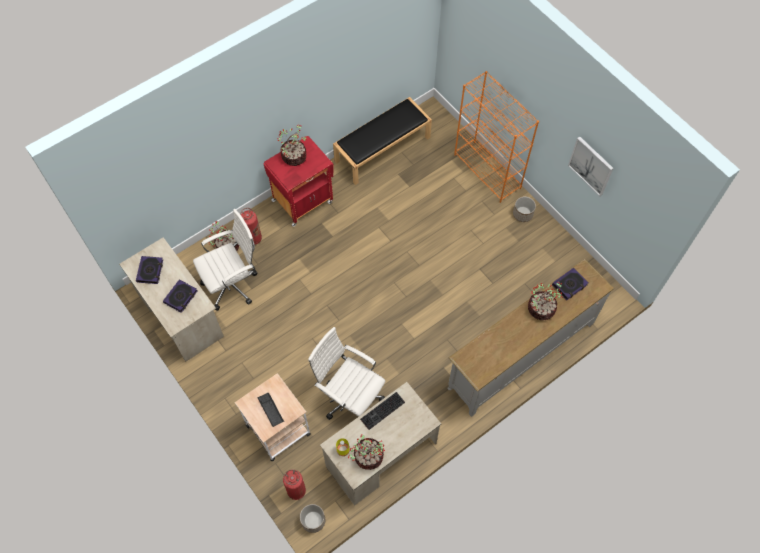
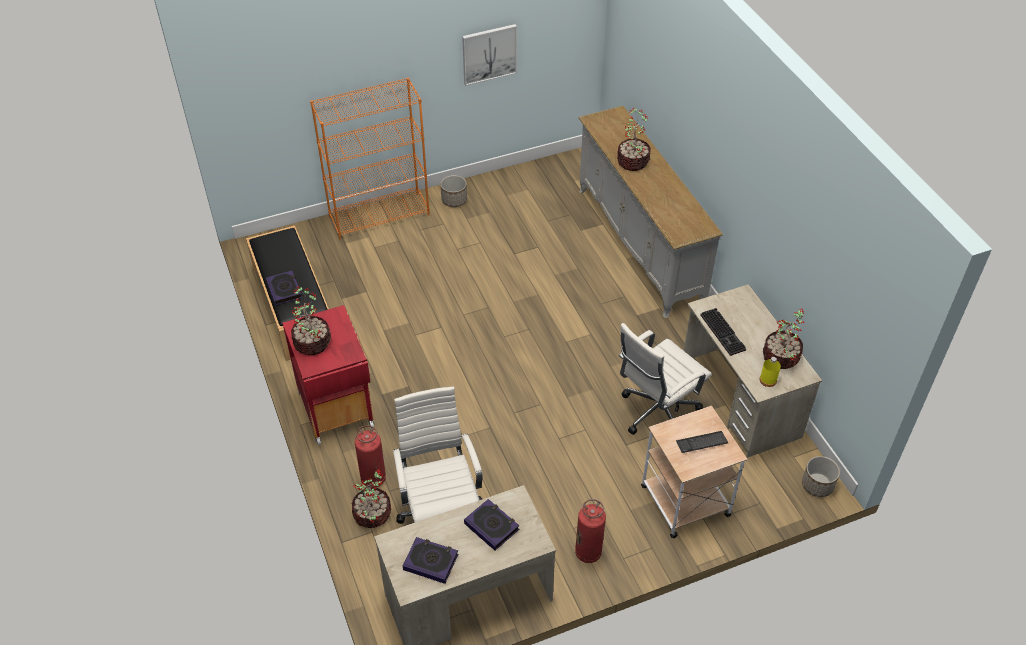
camera: 75 degrees left, 15 degrees down
fire extinguisher [283,469,306,500] -> fire extinguisher moved to [575,499,606,563]
book [552,267,588,300] -> book moved to [266,271,302,306]

